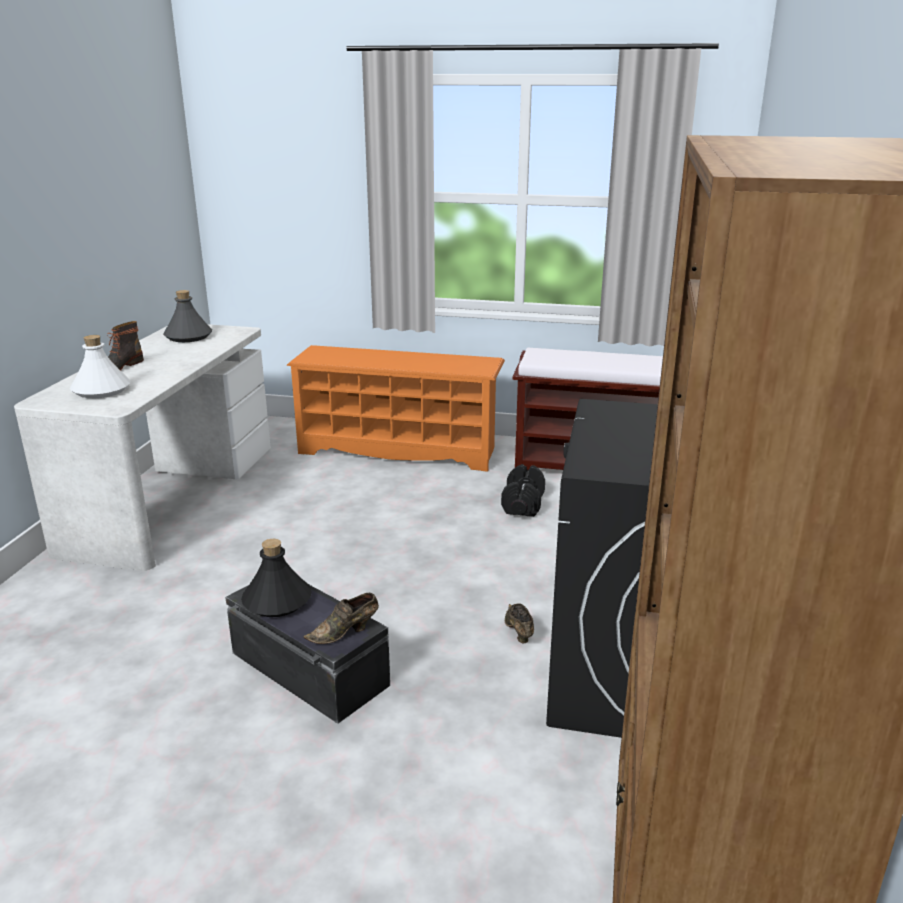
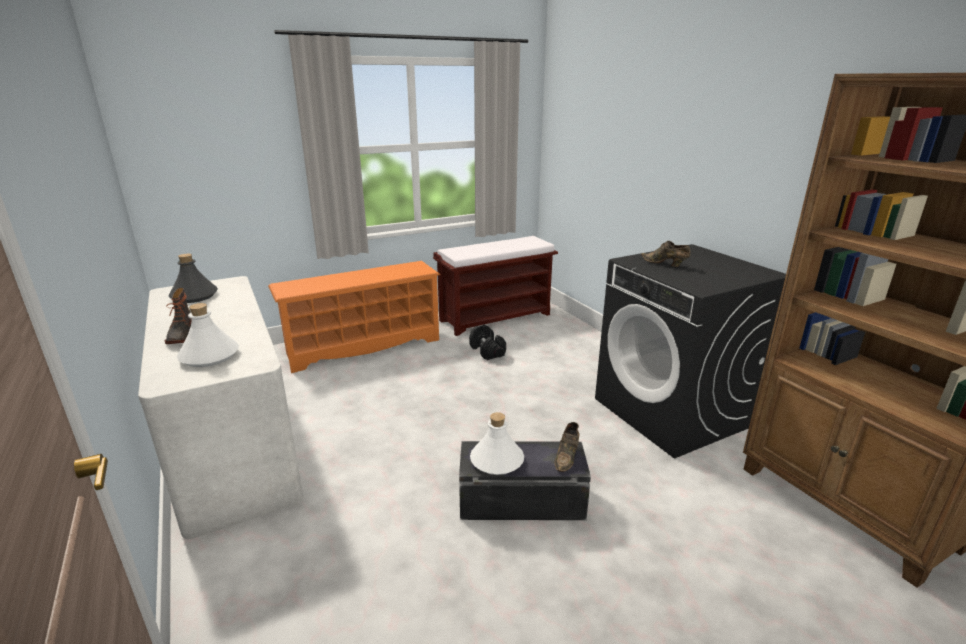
camera: 40 degrees left, 0 degrees up
black bottle [241,539,312,617] -> white bottle [470,412,524,475]
brown shoe [505,603,534,643] -> brown shoe moved to [641,240,691,267]

